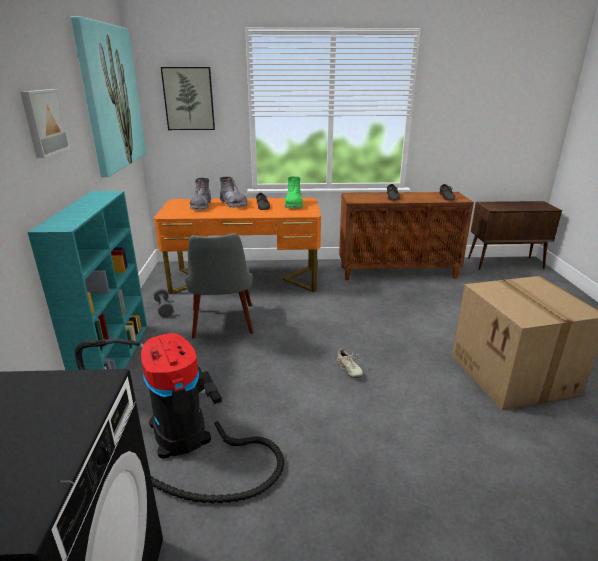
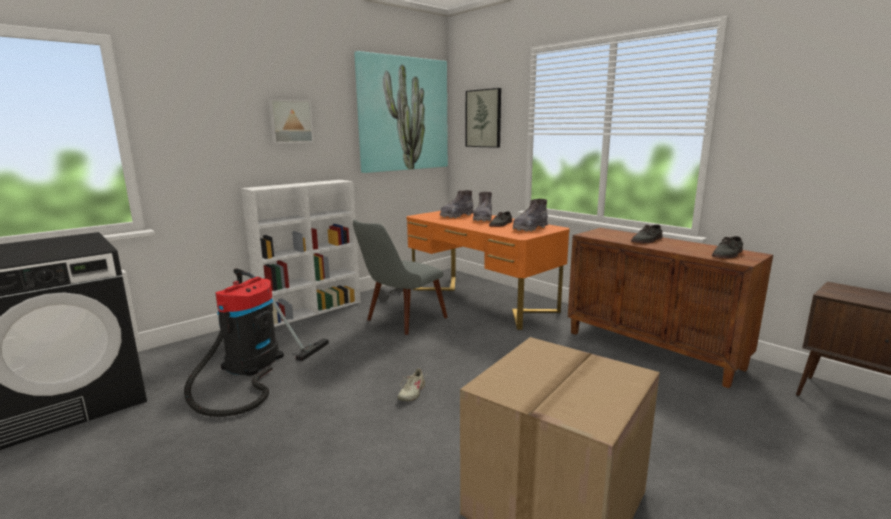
camera: 50 degrees right, 10 degrees down
turquoise bookcase [28,191,147,370] -> white bookcase [241,180,361,327]
green boot [285,176,303,209] -> grey boot [513,199,548,231]

